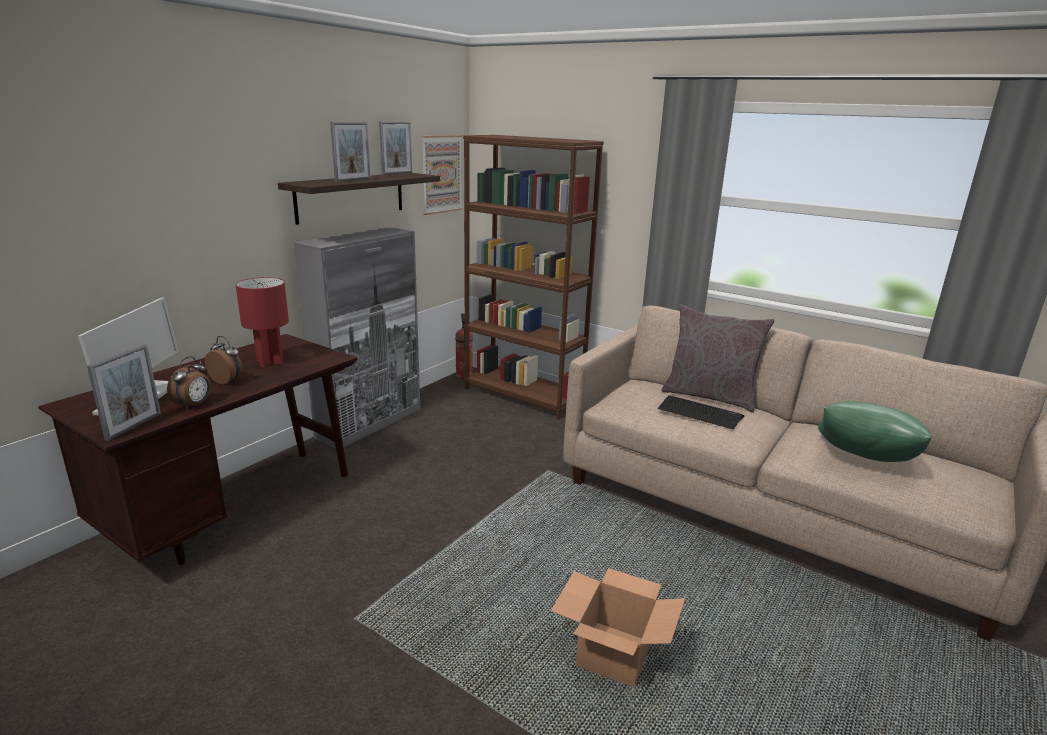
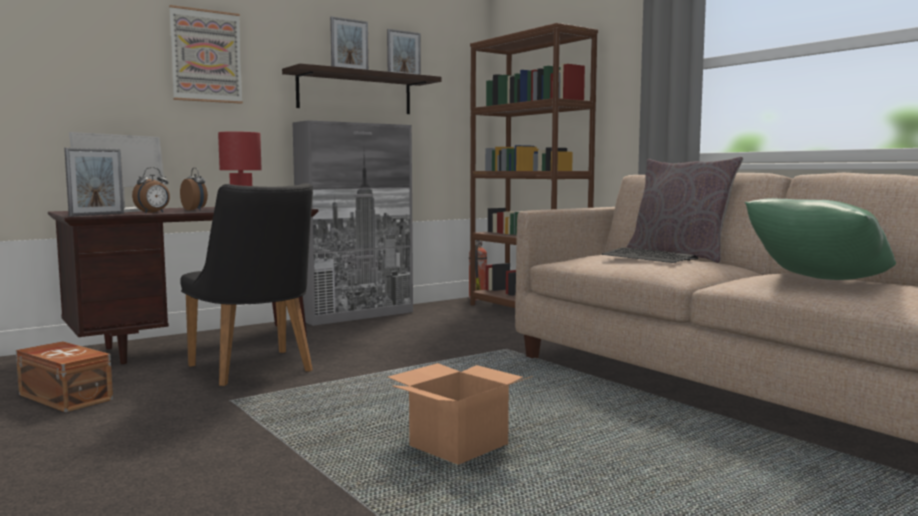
camera: 20 degrees right, 15 degrees down
picture [421,135,463,215] -> picture moved to [169,5,243,104]
none -> brown storage box [16,341,113,412]
none -> black chair [180,183,313,386]

